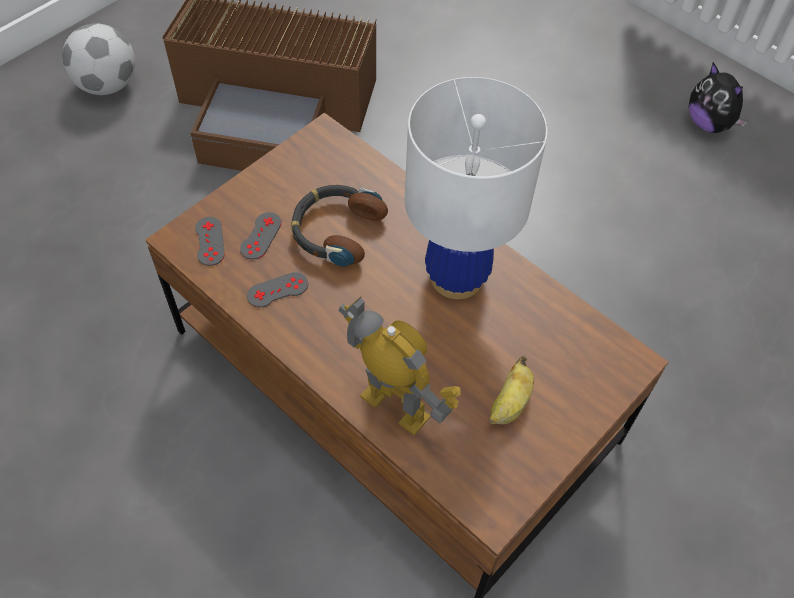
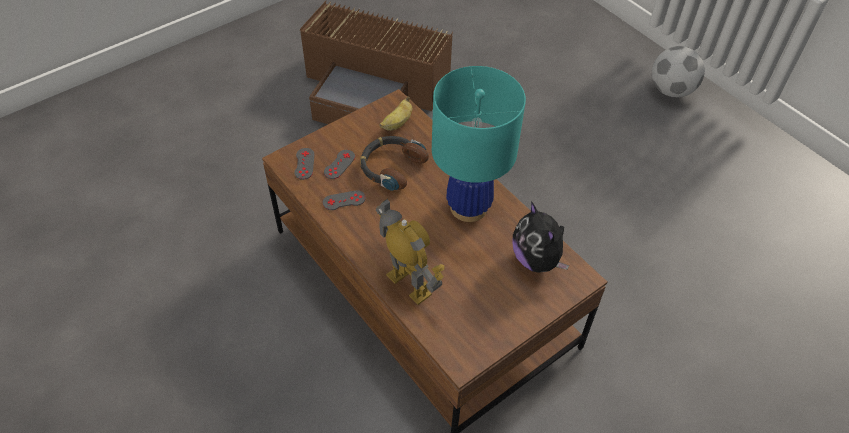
camera: 10 degrees right, 5 degrees down
football [62,23,135,95] -> football moved to [652,46,705,97]
white table lamp [405,77,548,299] -> turquoise table lamp [432,66,526,222]
banana [489,356,534,424] -> banana moved to [379,96,412,131]
plush toy [688,62,749,133] -> plush toy moved to [513,201,569,273]

